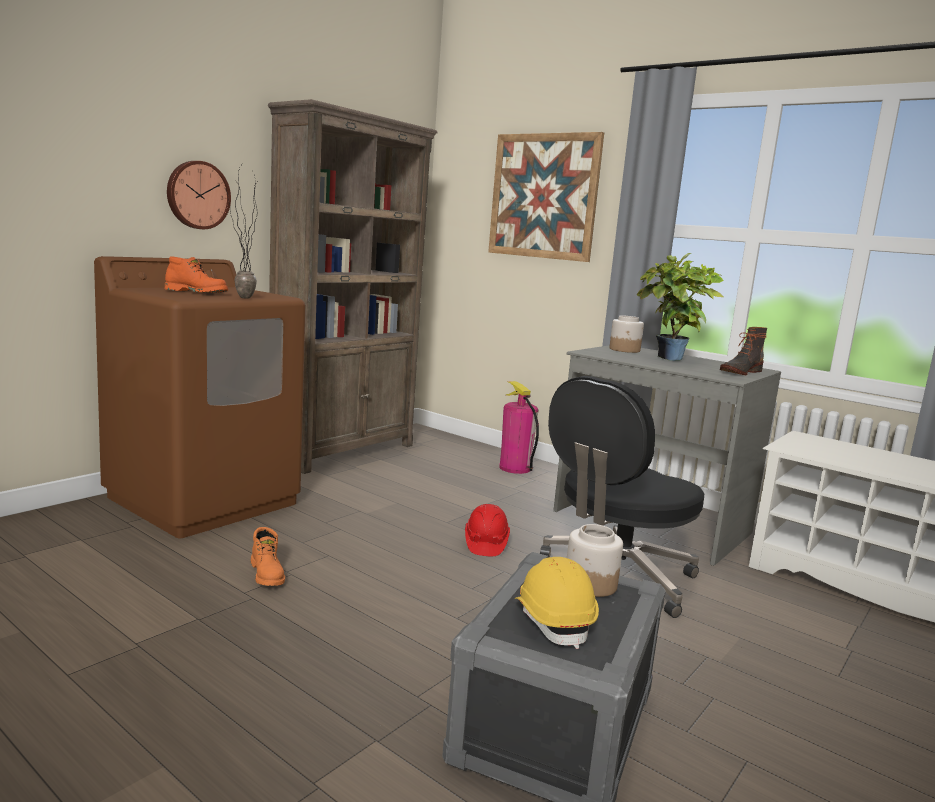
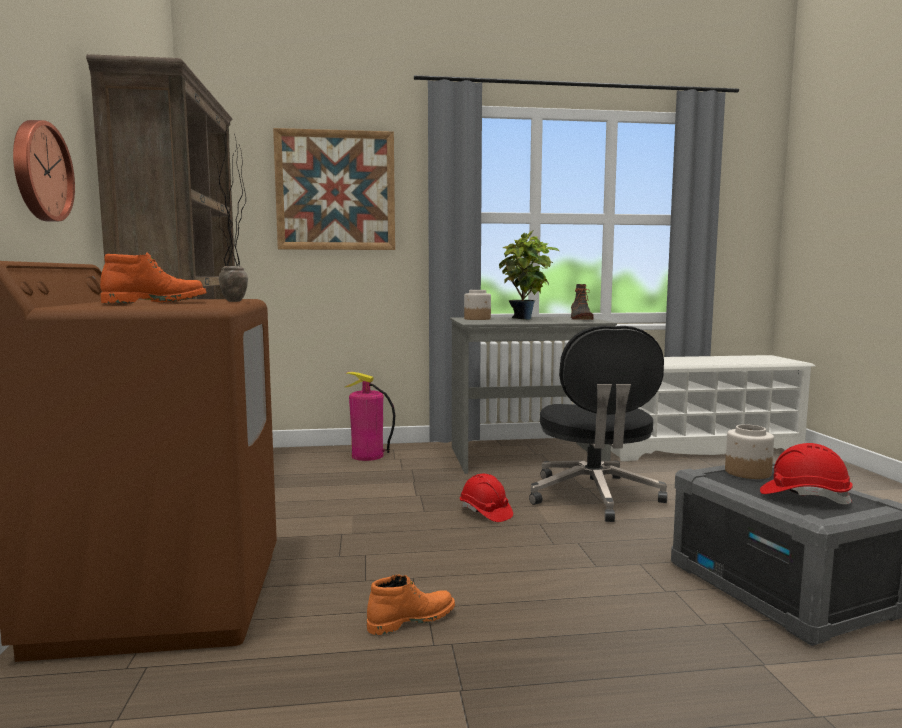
camera: 45 degrees left, 5 degrees down
orange boot [250,527,285,586] -> orange boot turned 45 degrees counterclockwise [367,575,455,635]
yellow hard hat [514,557,599,649] -> red hard hat [760,443,853,504]

